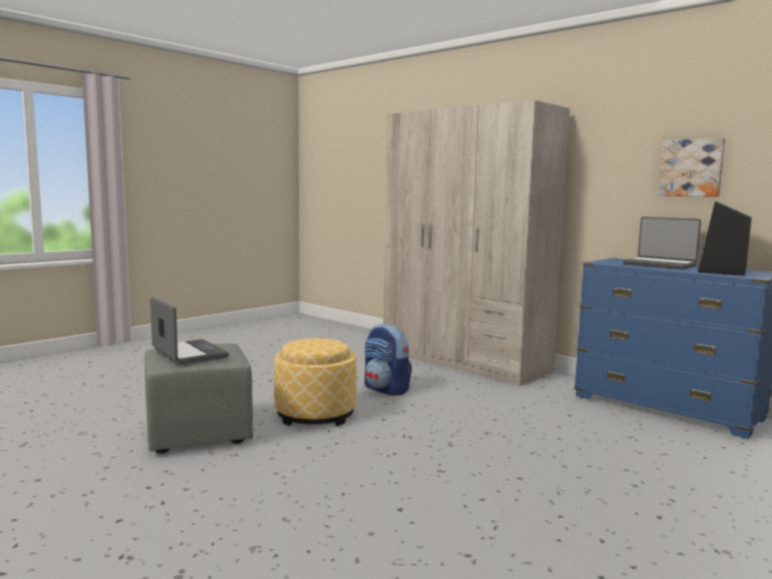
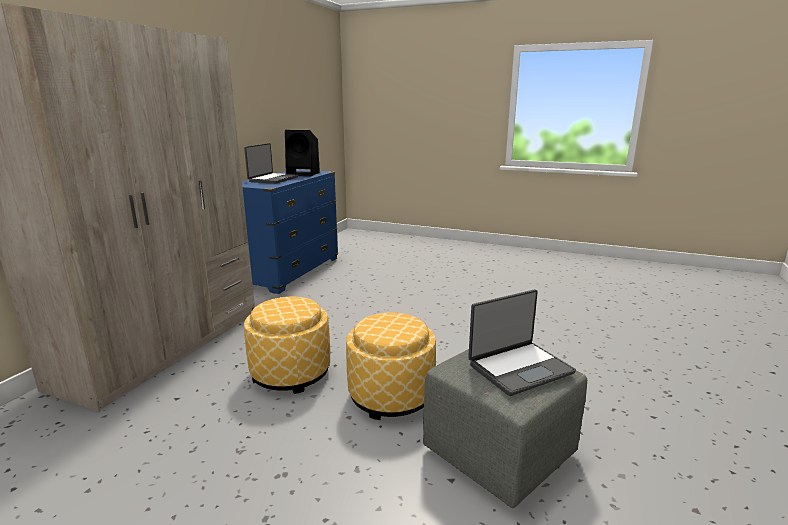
camera: 110 degrees left, 10 degrees up
laptop [150,297,229,365] -> laptop turned 150 degrees counterclockwise [468,289,576,396]
backpack [364,324,412,396] -> ottoman [244,297,330,394]
picture [658,138,725,197] -> none

